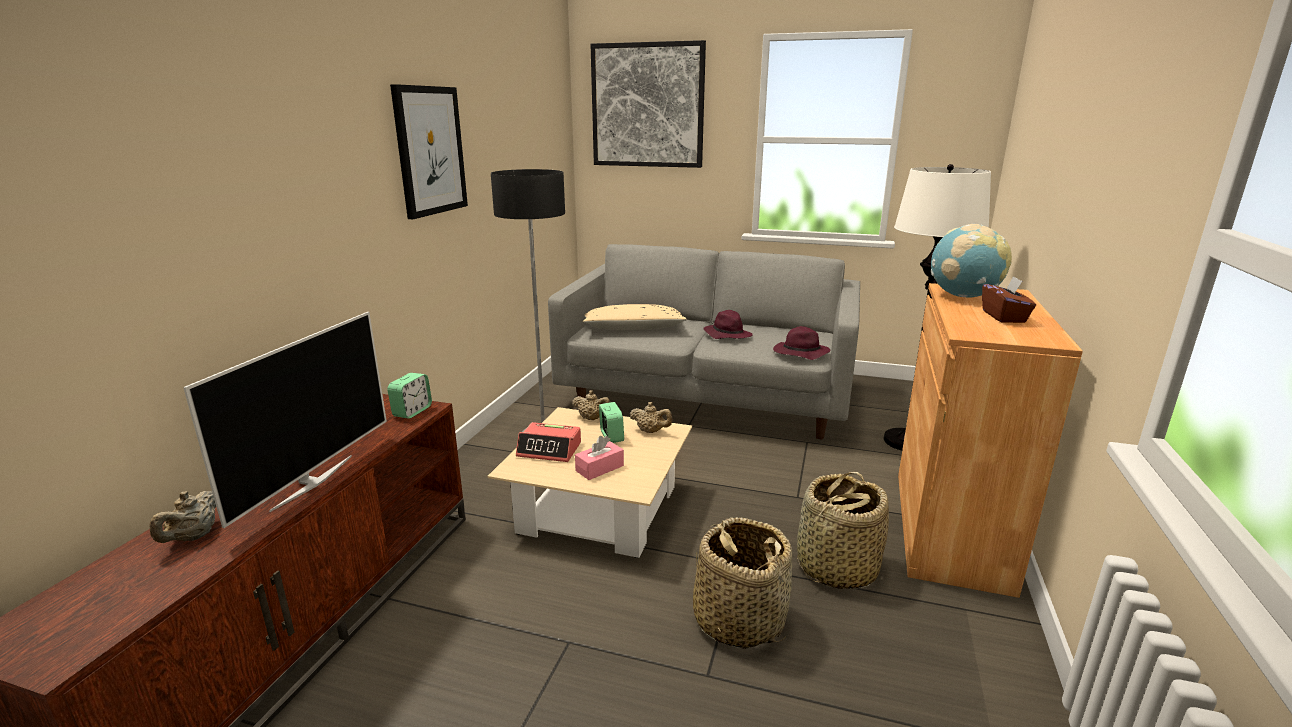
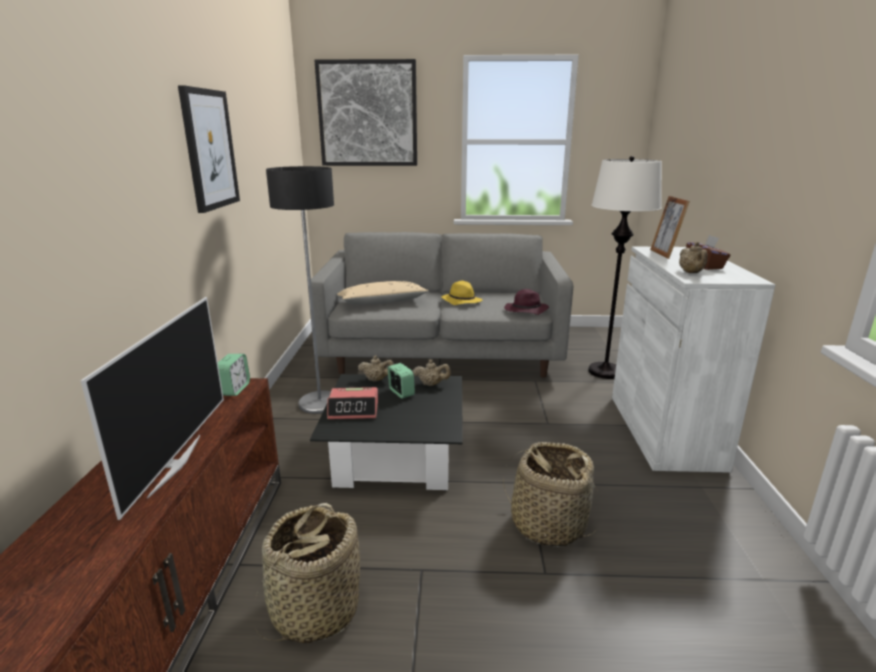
camera: 15 degrees left, 0 degrees up
beige teapot [150,491,216,543] -> beige teapot moved to [679,242,708,273]
beige coffee table [488,407,692,558] -> black coffee table [310,374,463,491]
pink tissue box [575,436,624,480] -> none
purple hat [703,310,752,339] -> yellow hat [441,281,482,305]
basket [797,472,889,589] -> basket moved to [255,503,360,644]
brown cabinet [898,283,1083,598] -> white cabinet [612,247,776,473]
globe [931,224,1012,298] -> picture frame [650,196,690,259]

